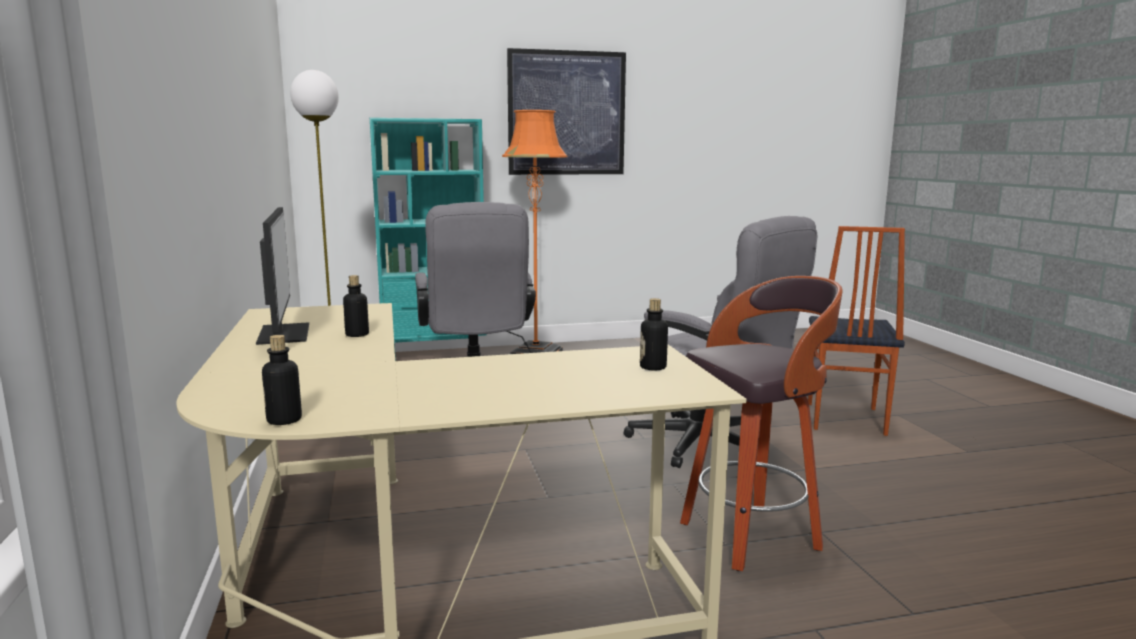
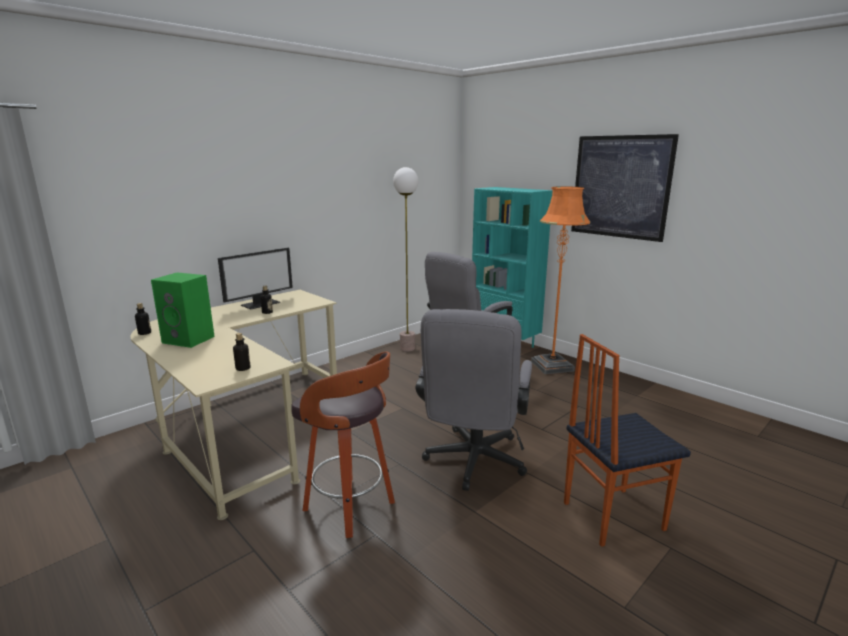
camera: 60 degrees right, 5 degrees up
none -> green speaker [151,272,215,348]

